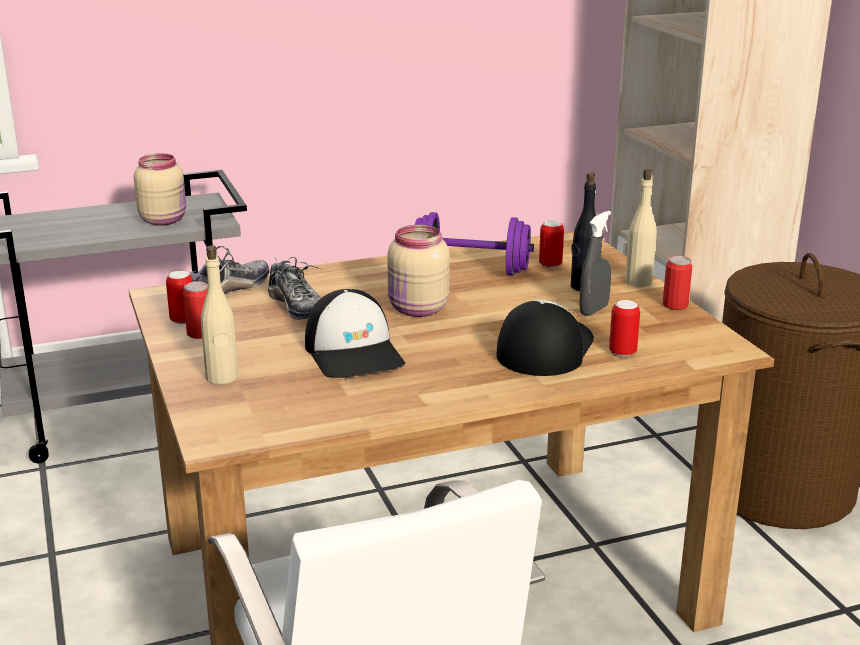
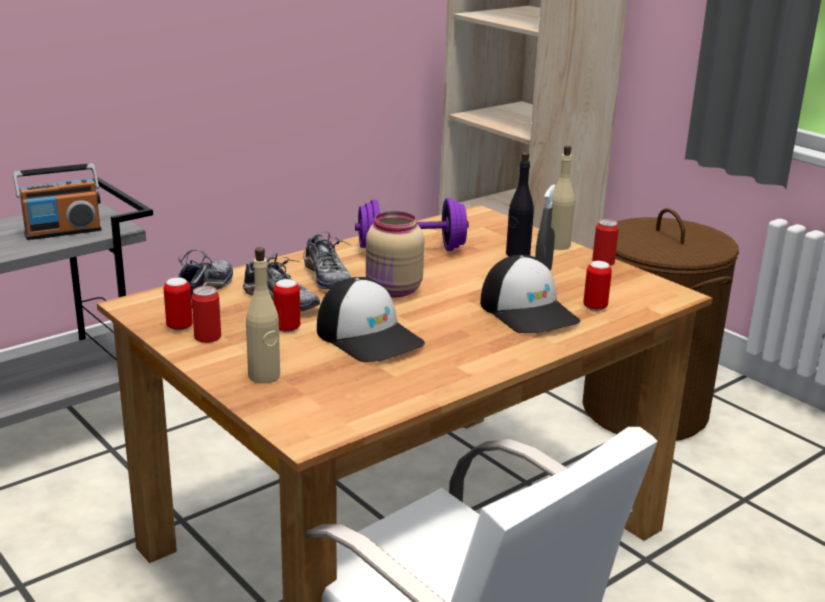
camera: 20 degrees left, 0 degrees up
beige jar [134,153,186,226] -> radio [13,163,101,240]
cap [496,300,594,376] -> cap turned 150 degrees clockwise [480,255,580,333]
can [539,220,564,268] -> can moved to [273,279,300,333]
none -> shoe [303,232,351,289]

